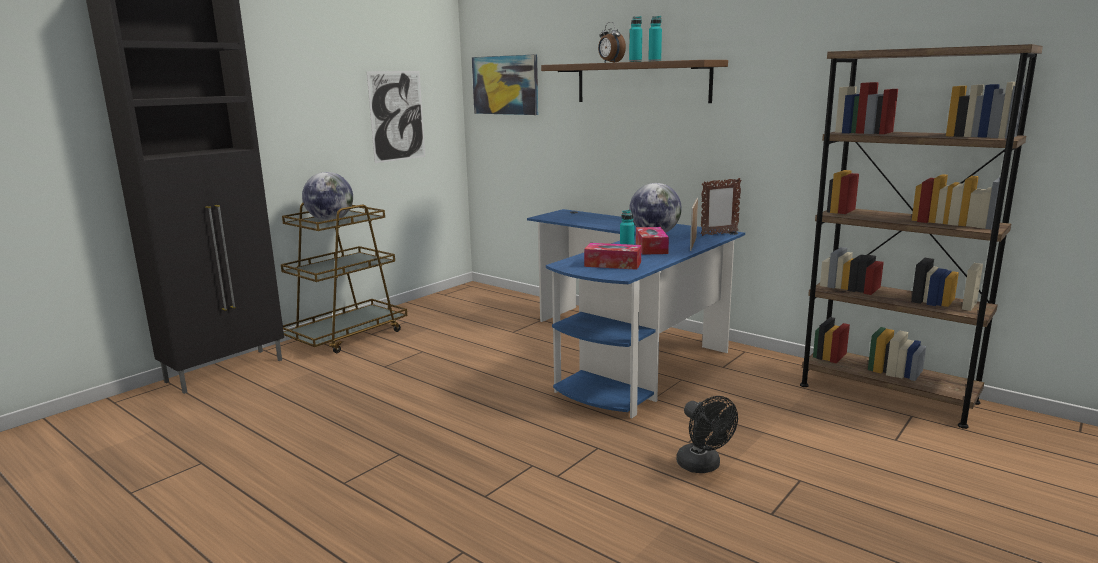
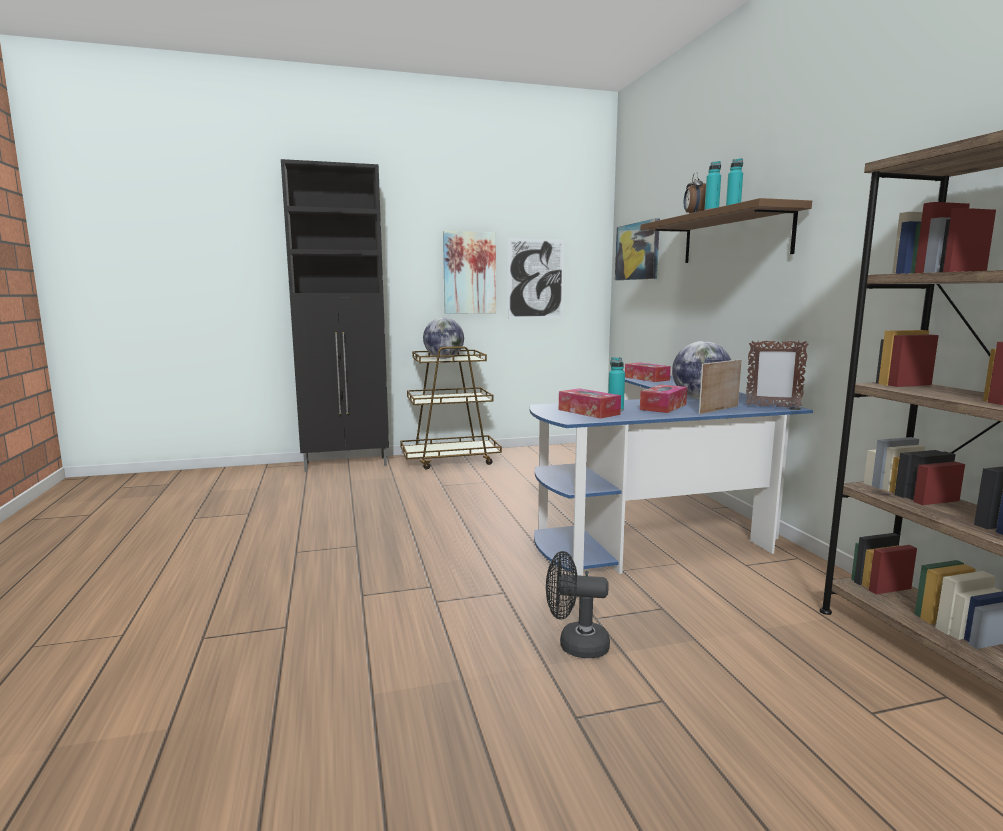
camera: 35 degrees right, 5 degrees down
black fan [677,396,738,473] -> black fan turned 90 degrees clockwise [546,551,610,658]
none -> picture [443,231,496,314]
none -> tissue box [625,362,671,382]

